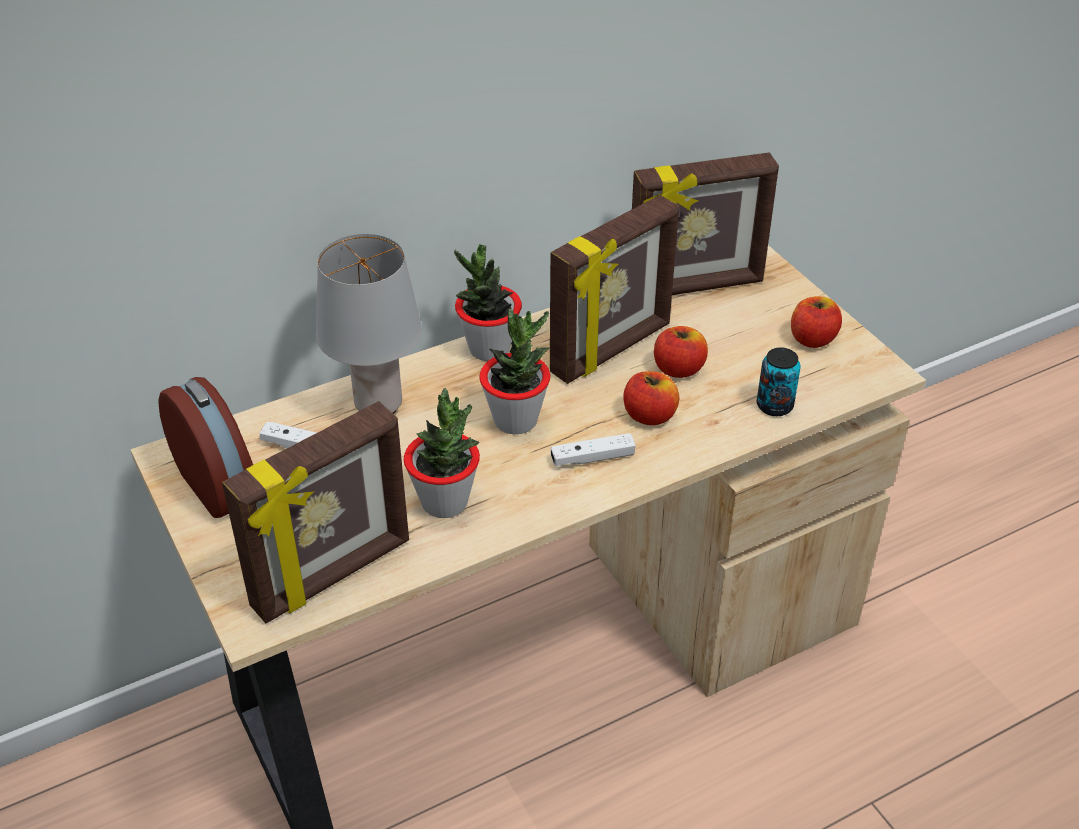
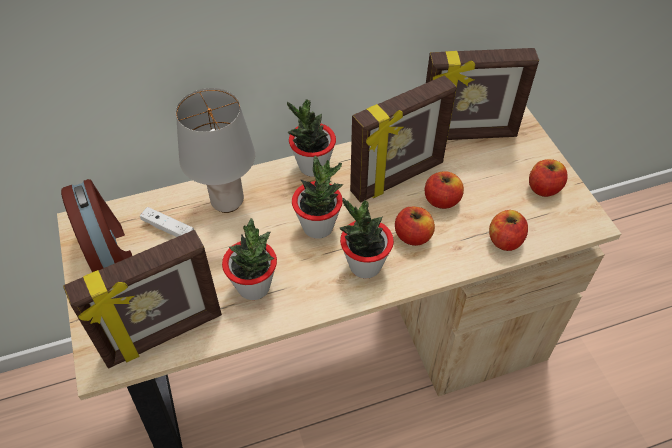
camera: 10 degrees right, 10 degrees up
white game controller [551,433,636,466] -> potted plant [339,198,394,279]
can [757,347,801,416] -> apple [489,210,528,251]

